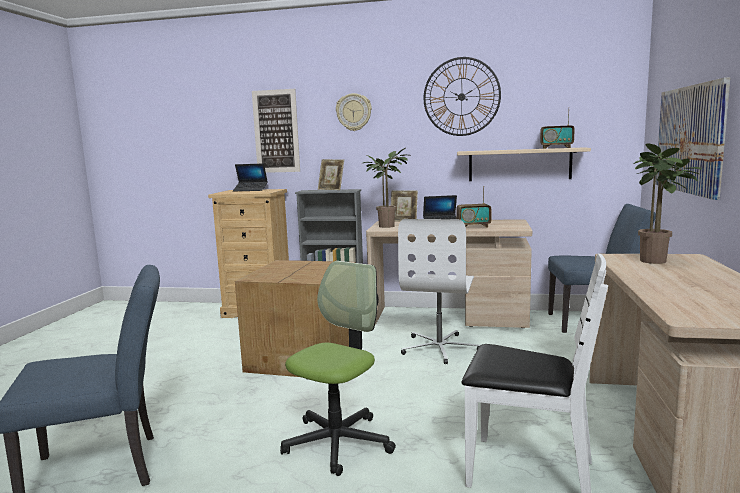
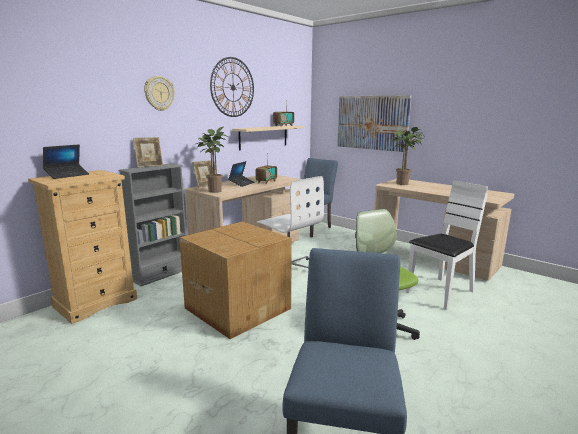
camera: 60 degrees left, 5 degrees up
picture [252,89,300,173] -> none

